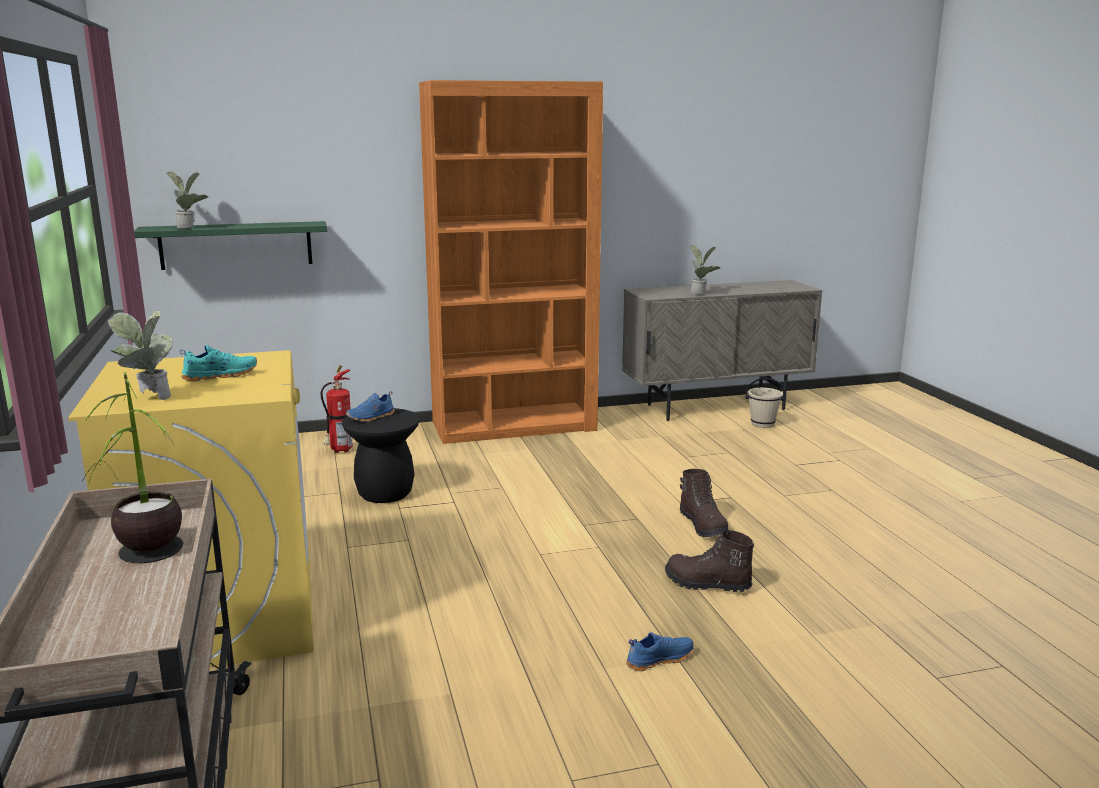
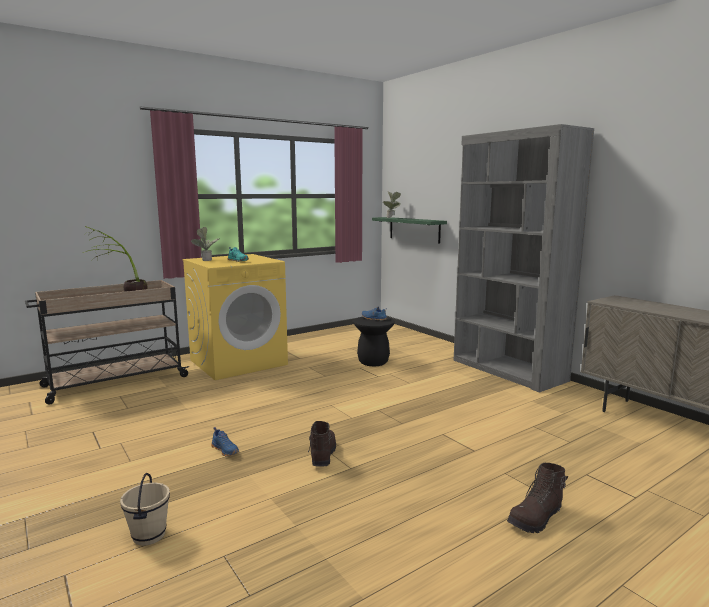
camera: 70 degrees right, 5 degrees down
fire extinguisher [321,366,353,453] -> none
orange bookcase [419,80,603,444] -> grey bookcase [454,124,594,393]
brown boot [680,469,728,537] -> brown boot moved to [507,463,568,533]
potted plant [689,245,720,295] -> none
beige bucket [745,378,785,428] -> beige bucket moved to [120,473,170,546]

